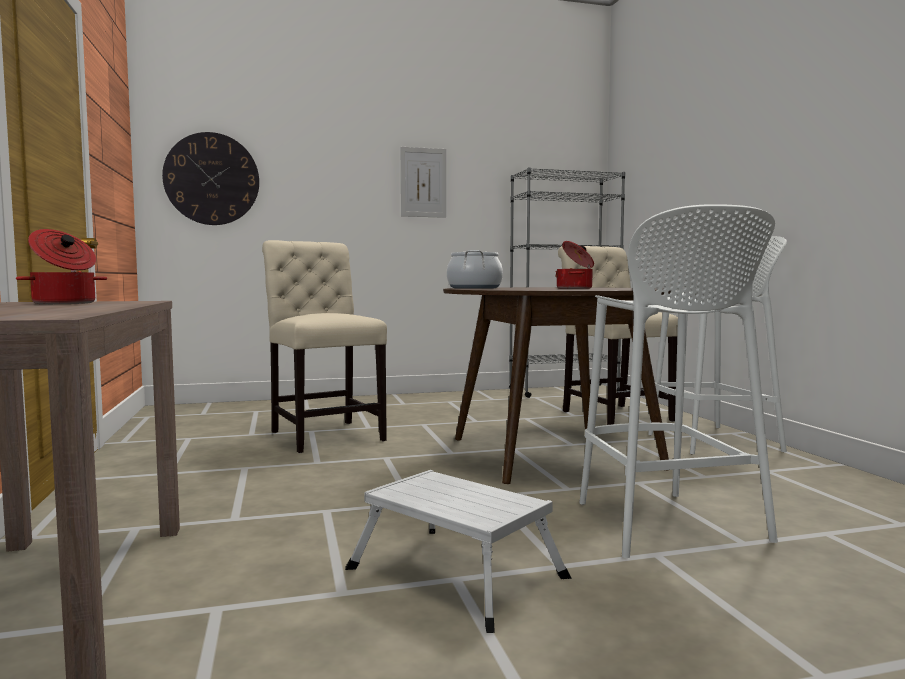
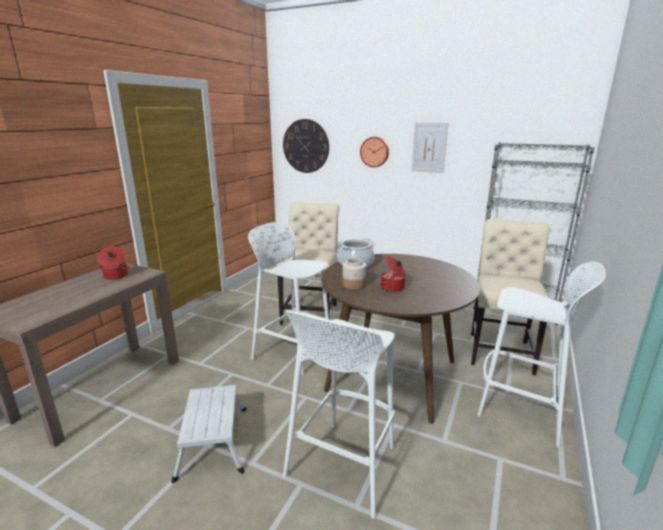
camera: 40 degrees right, 15 degrees up
none -> white stool [248,222,330,375]
none -> jar [342,258,366,289]
none -> wall clock [360,137,389,167]

